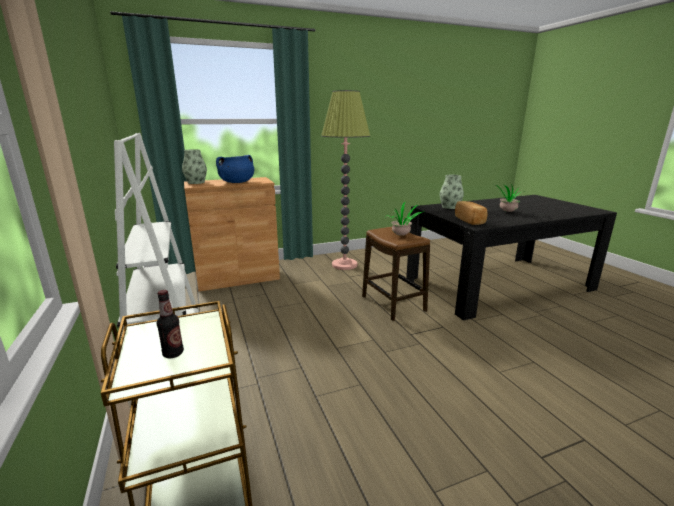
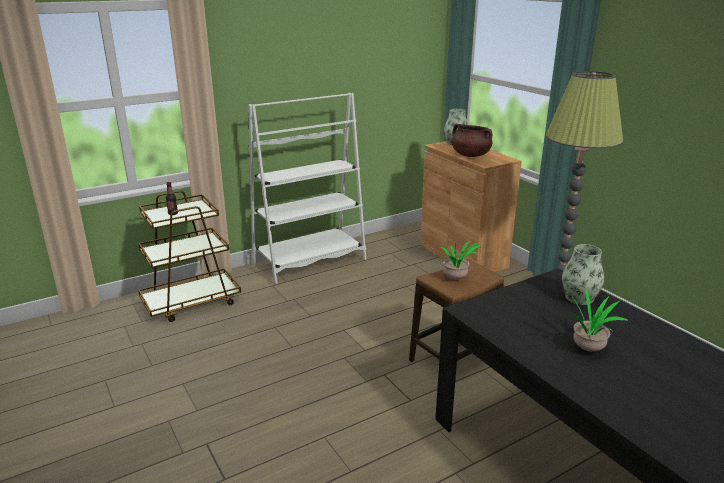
camera: 80 degrees right, 5 degrees up
blue cooking pot [216,155,254,183] -> brown cooking pot [452,124,492,157]
bread [455,201,487,225] -> none

